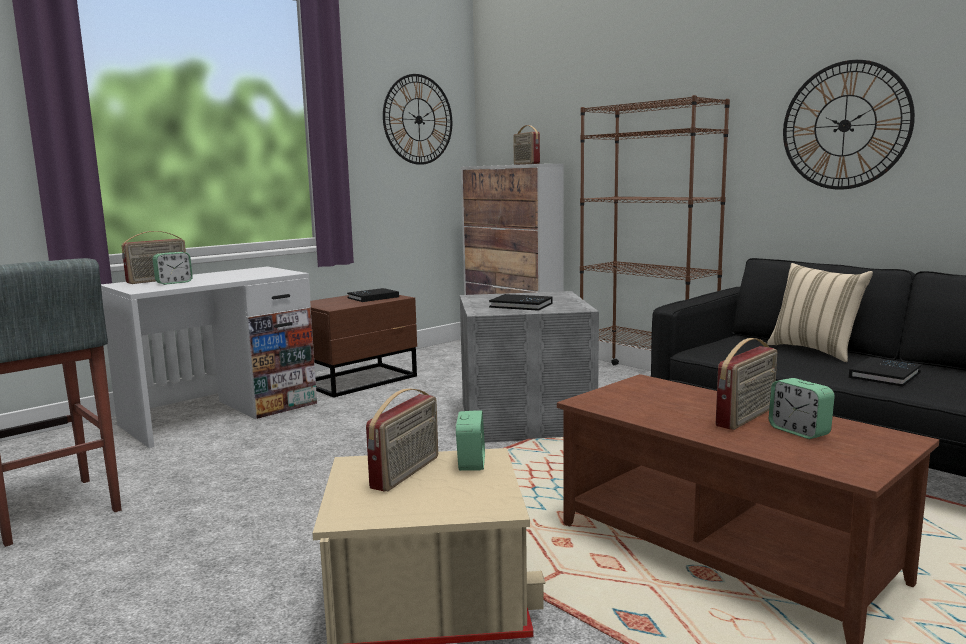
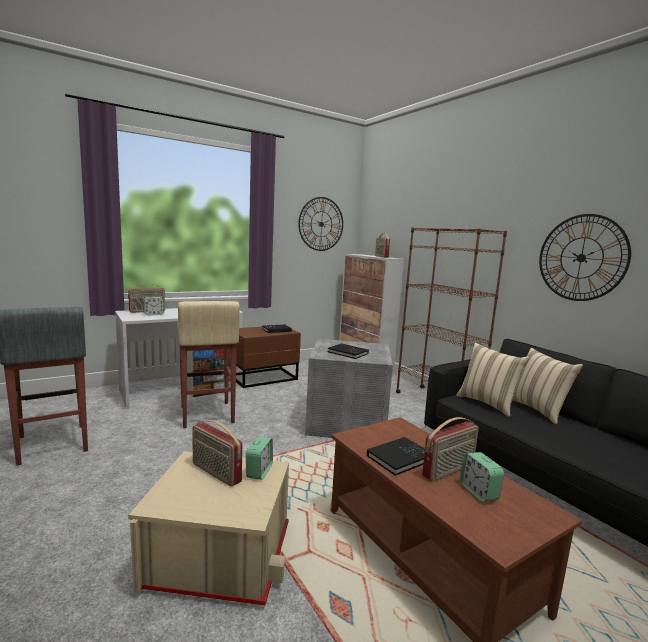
camera: 10 degrees right, 0 degrees up
radio [366,388,438,492] -> radio turned 90 degrees clockwise [192,420,242,487]
black book [849,357,922,387] -> black book moved to [367,437,425,476]
none -> beige stool [177,301,239,428]
none -> beige pillow [456,343,530,417]

